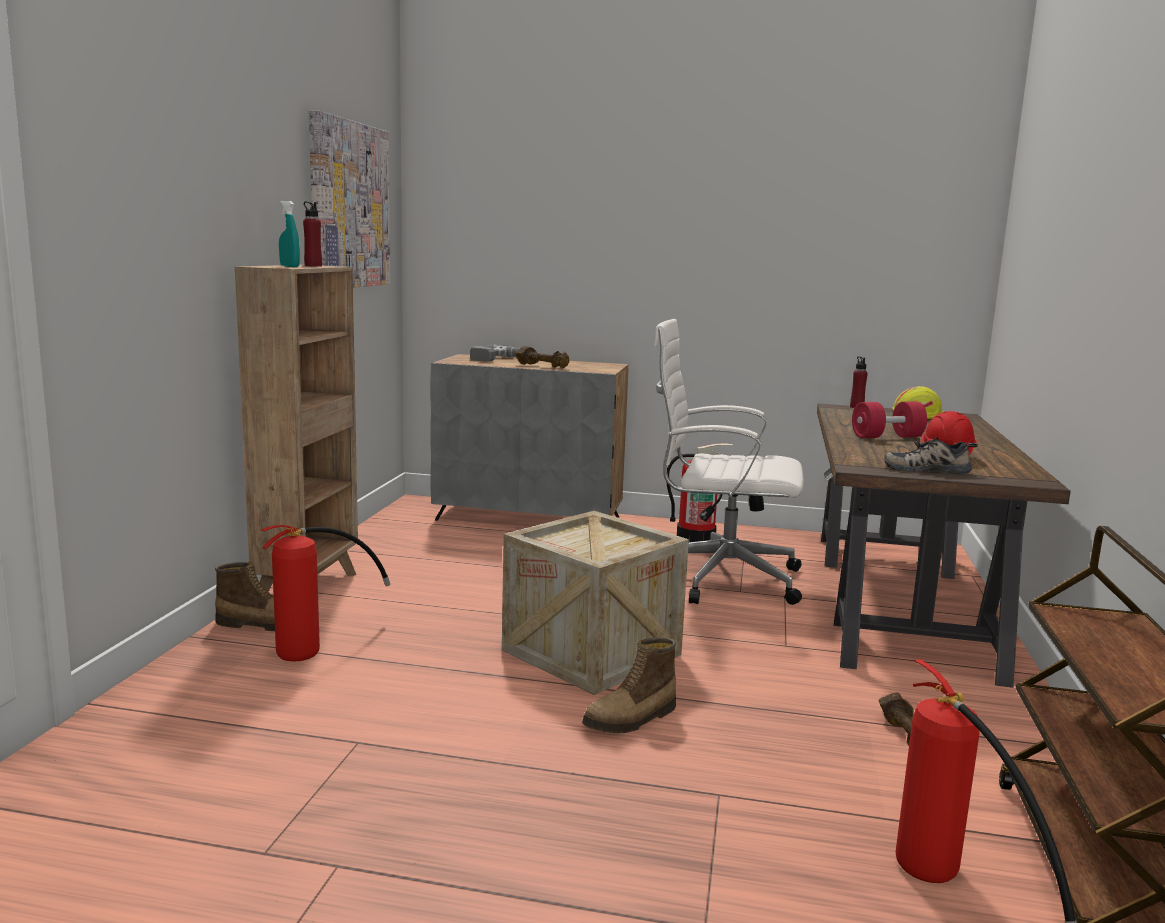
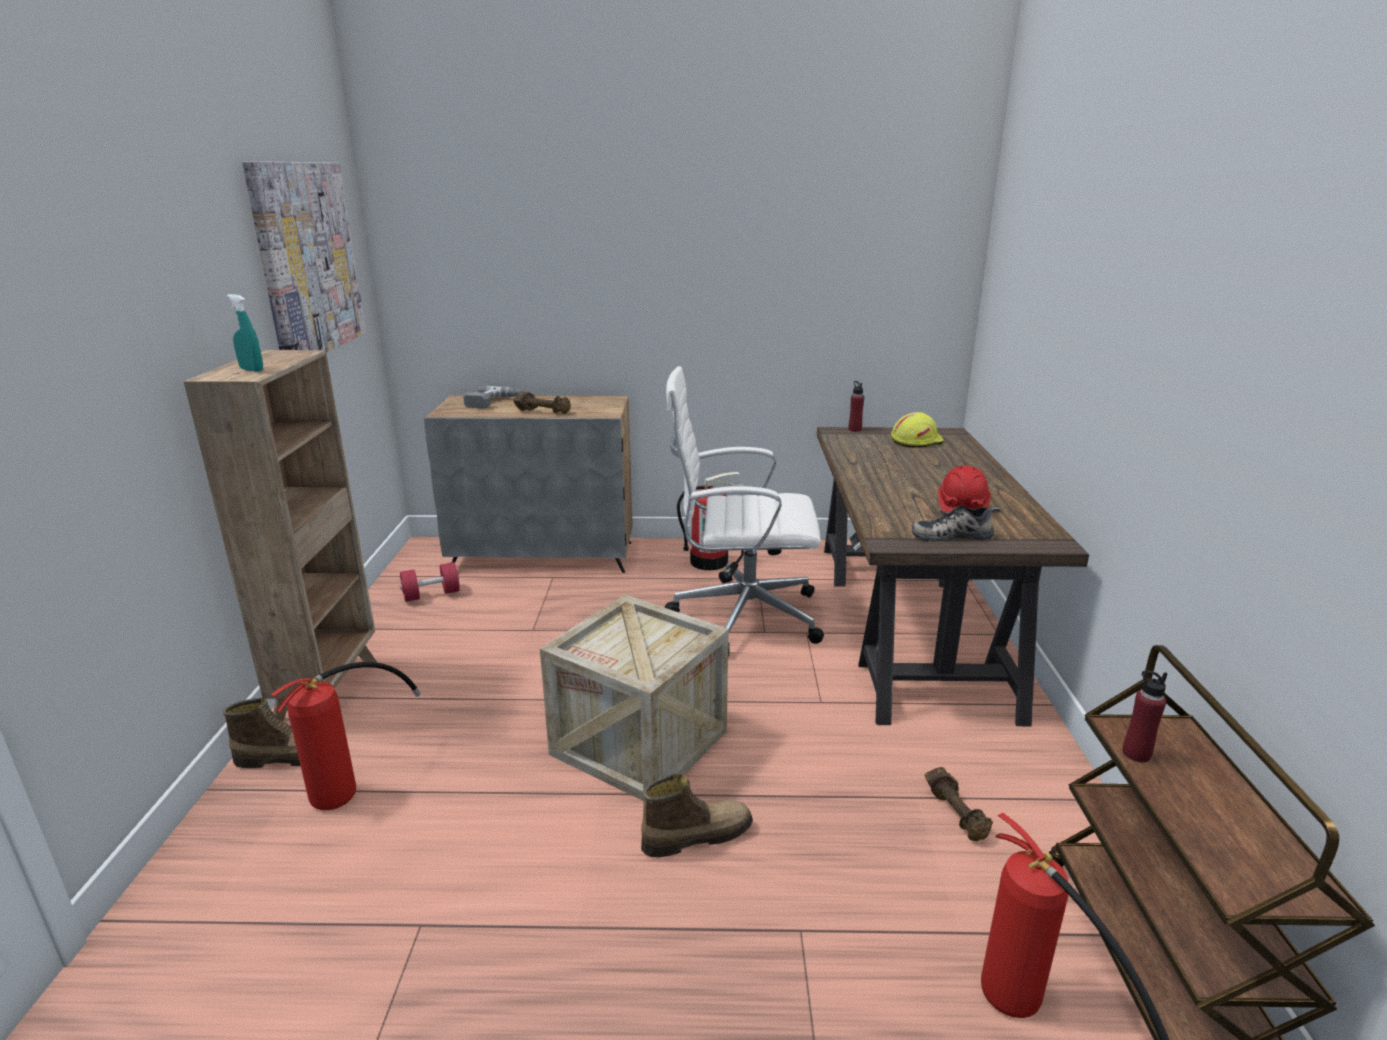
camera: 10 degrees left, 10 degrees up
red bottle [303,201,322,267] -> red bottle moved to [1122,670,1167,762]
boot [582,637,676,733] -> boot turned 150 degrees counterclockwise [641,774,753,858]
red dumbbell [852,401,927,438] -> red dumbbell moved to [400,562,460,602]

